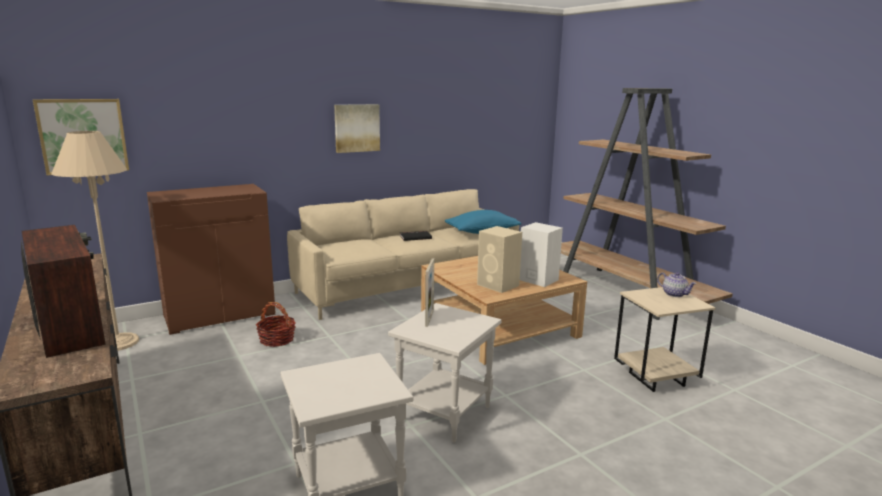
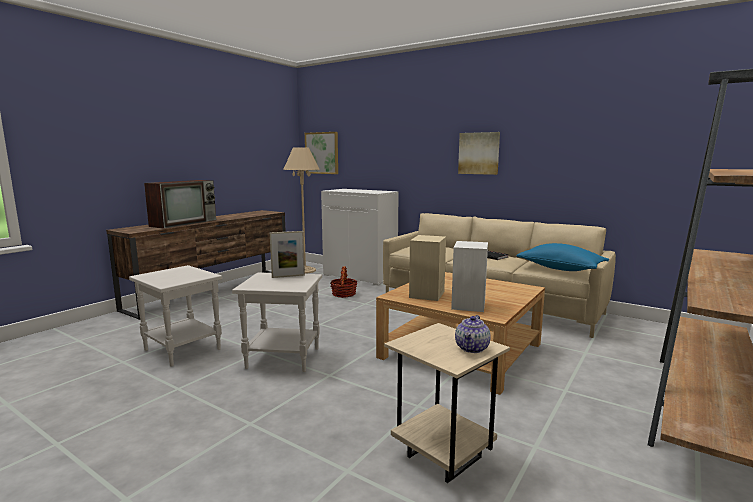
camera: 65 degrees right, 5 degrees down
brown cabinet [147,184,276,335] -> white cabinet [321,189,399,286]

